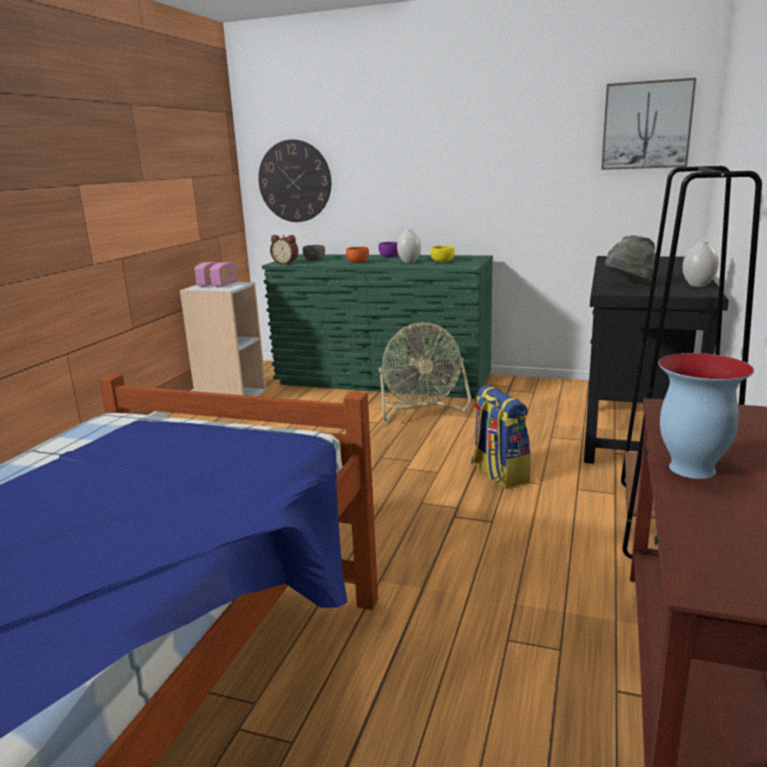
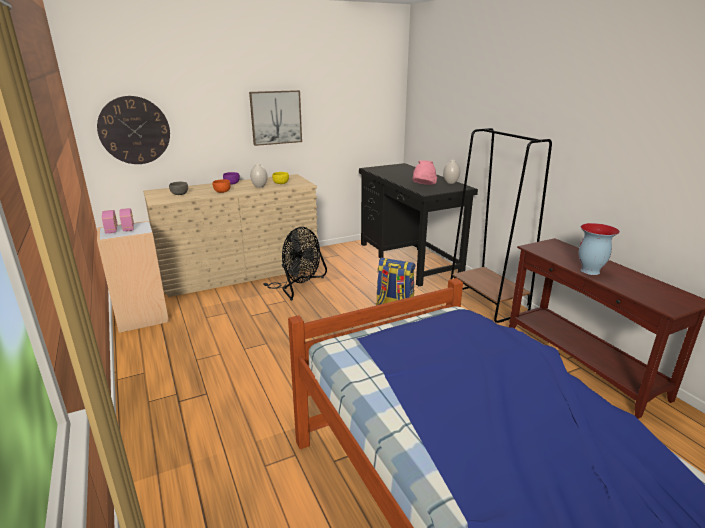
camera: 45 degrees left, 5 degrees up
green dresser [262,254,493,399] -> beige dresser [143,174,318,297]
alarm clock [270,235,298,264] -> none
beige fan [379,322,471,425] -> black fan [263,227,327,301]
picture [601,78,696,170] -> picture moved to [249,90,302,146]
grey hat [605,235,655,283] -> pink hat [413,160,437,185]

